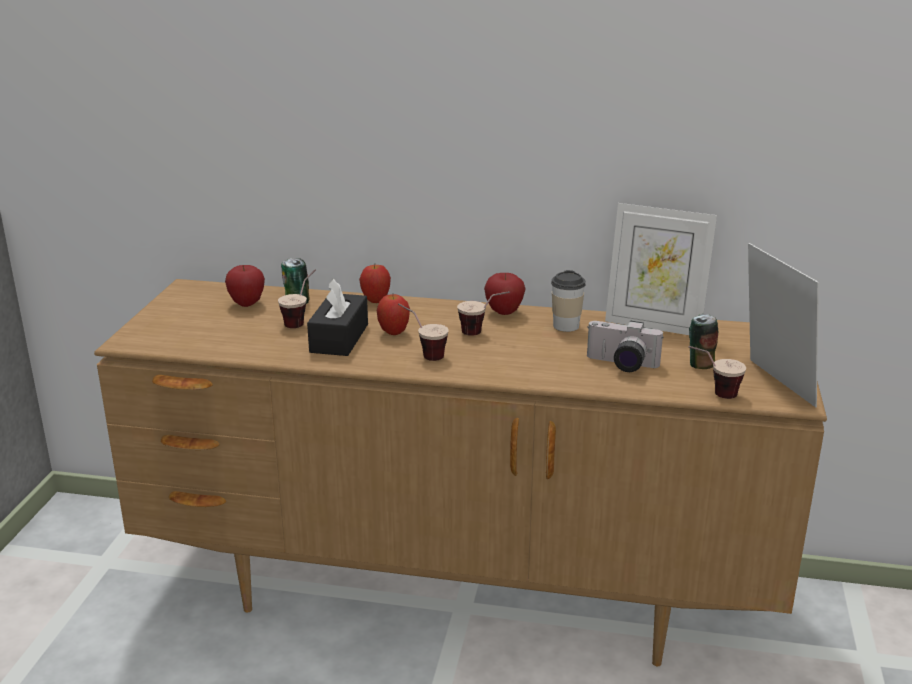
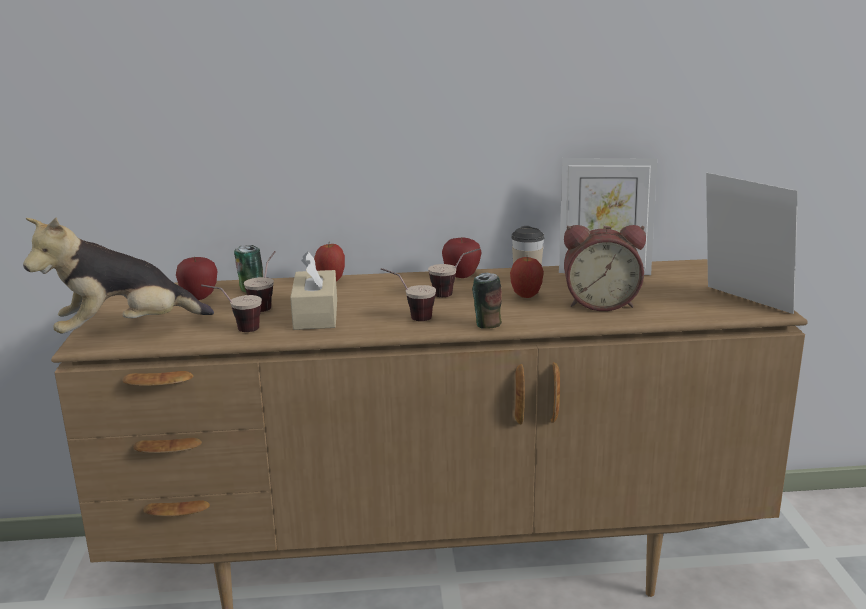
camera: 15 degrees left, 5 degrees down
black tissue box [307,278,368,356] -> beige tissue box [290,251,337,330]
apple [377,294,410,335] -> apple moved to [510,257,544,298]
camera [587,321,664,372] -> alarm clock [564,225,646,311]
cup [688,346,746,399] -> cup moved to [201,284,262,332]
can [689,314,718,369] -> can moved to [472,273,502,329]
none -> plush toy [23,217,214,334]

